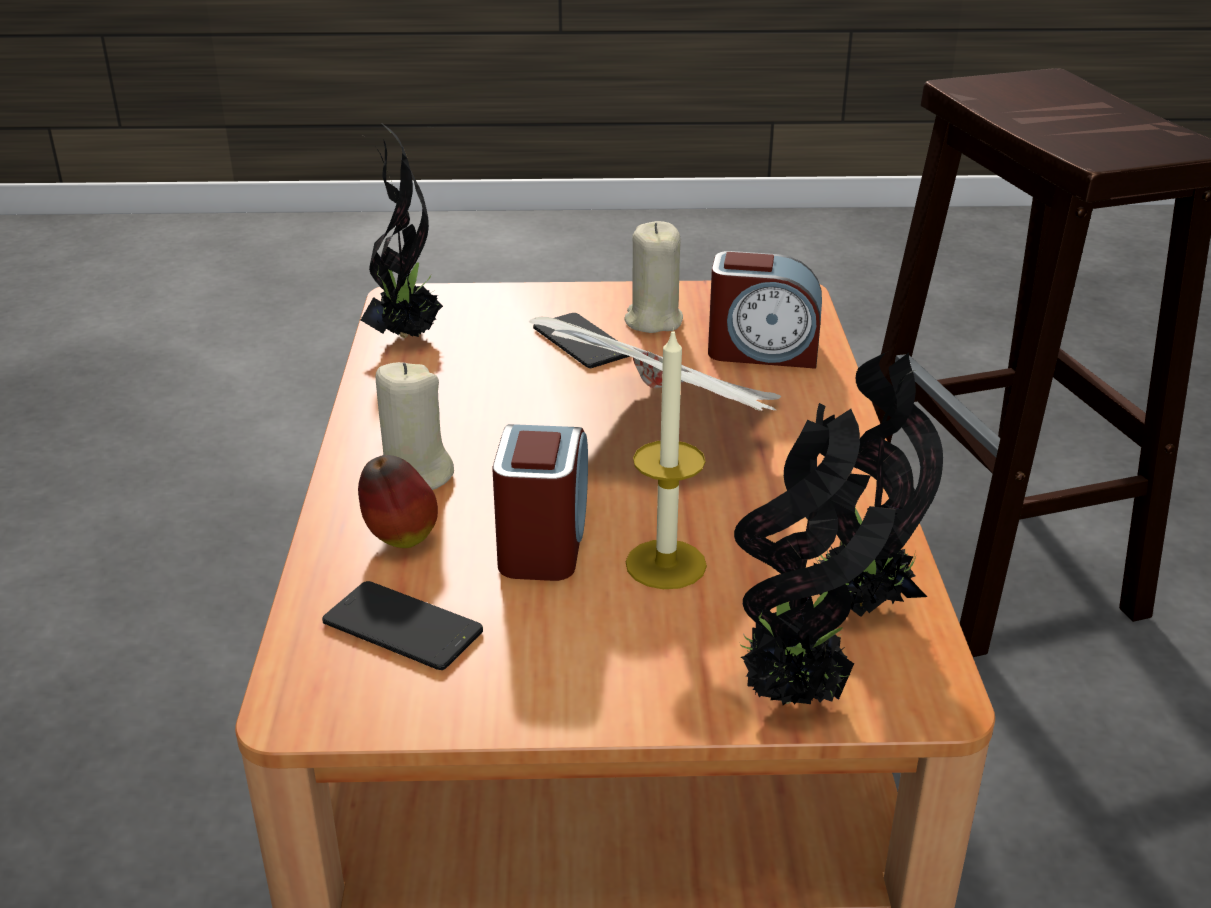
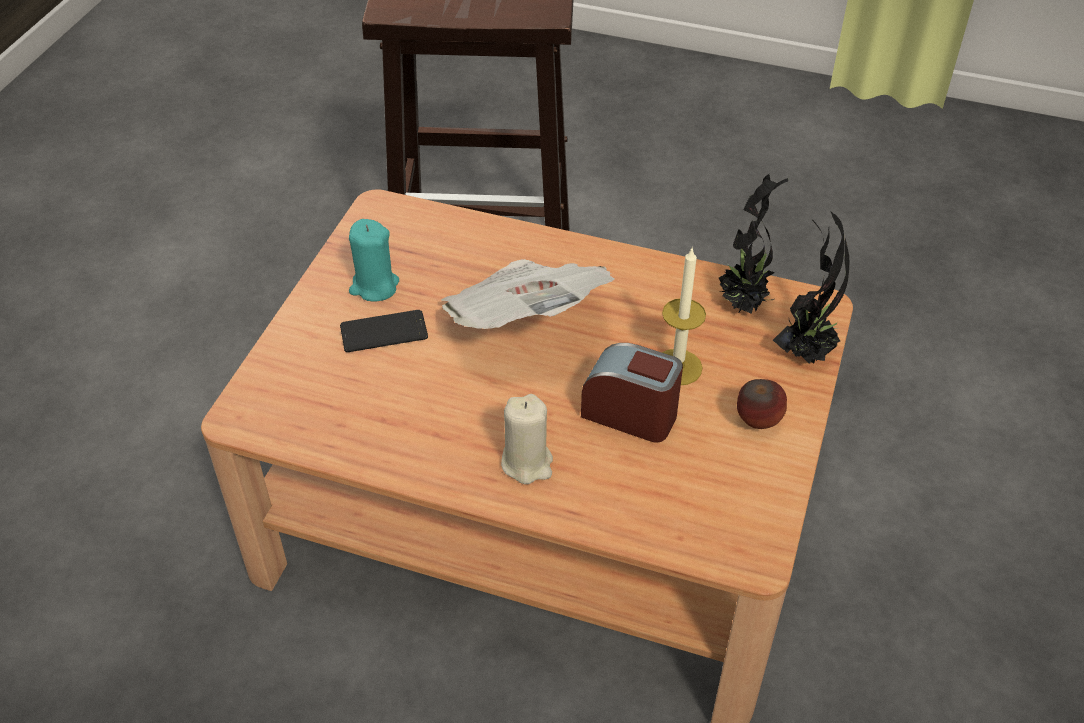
camera: 70 degrees left, 15 degrees up
phone [322,581,483,670] -> none
apple [358,455,438,548] -> apple moved to [737,379,787,429]
potted plant [361,122,443,338] -> none
beige candle [624,221,683,333] -> turquoise candle [349,219,399,301]
alarm clock [708,251,822,369] -> none

